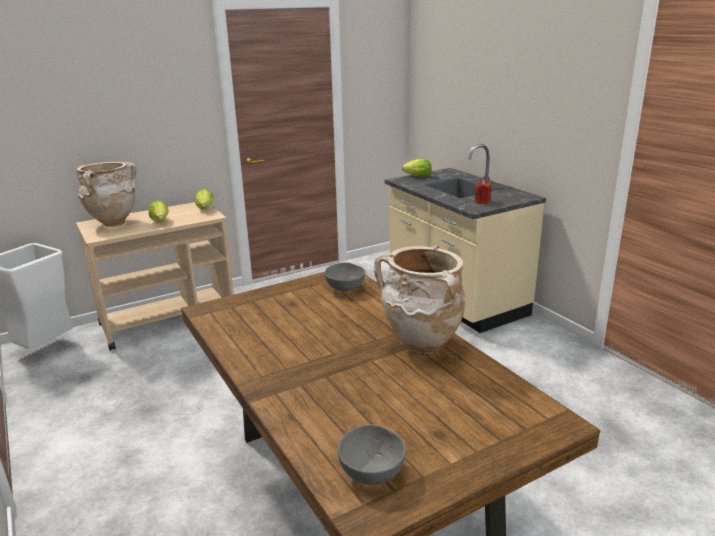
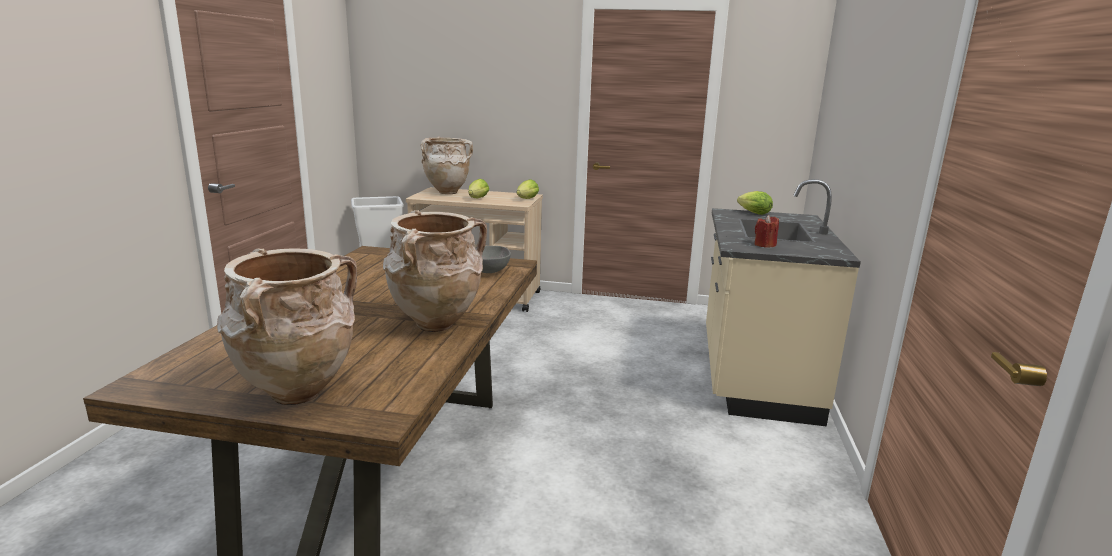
camera: 40 degrees right, 5 degrees down
grey bowl [338,425,406,485] -> none
none -> beige vase [217,248,357,405]

